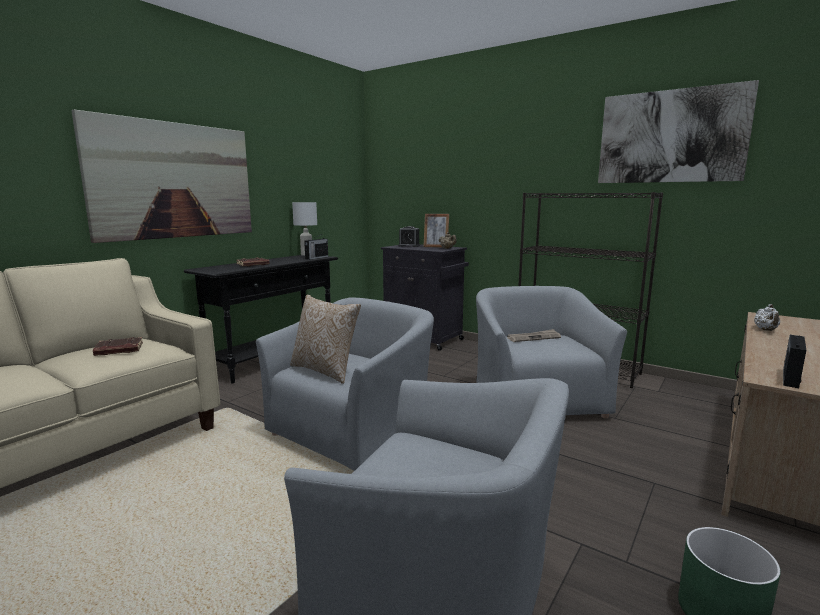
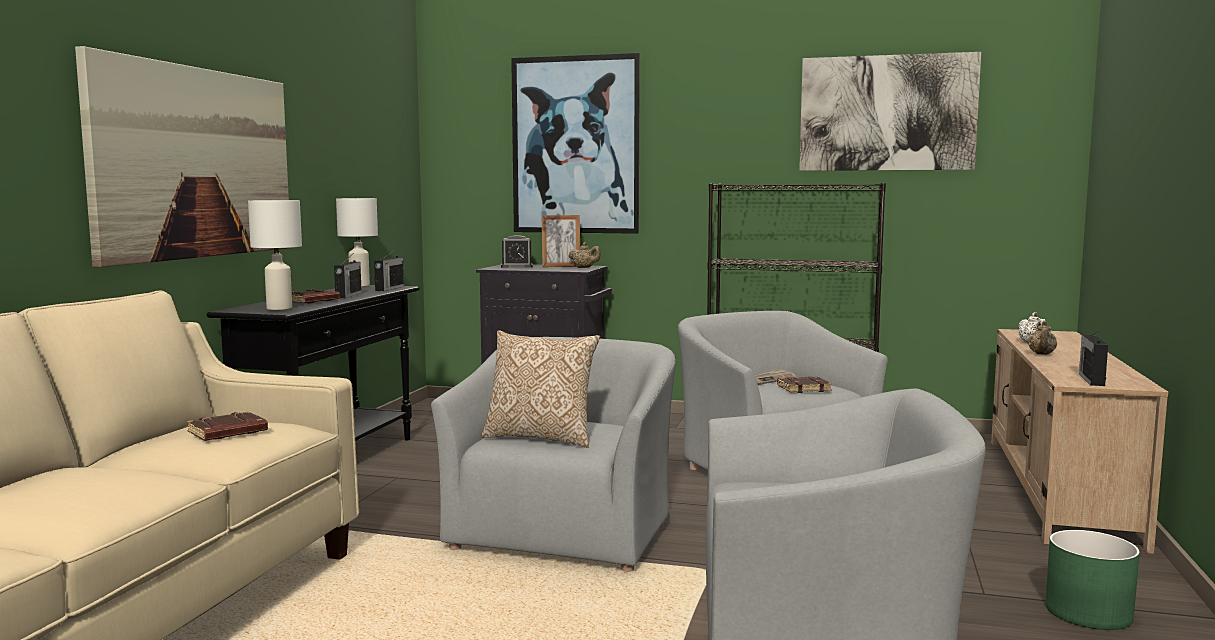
camera: 20 degrees left, 5 degrees down
none -> white table lamp [248,200,302,310]
none -> radio [334,255,362,298]
none -> picture [511,53,640,234]
none -> brown book [777,376,832,393]
none -> beige teapot [1028,321,1057,355]

